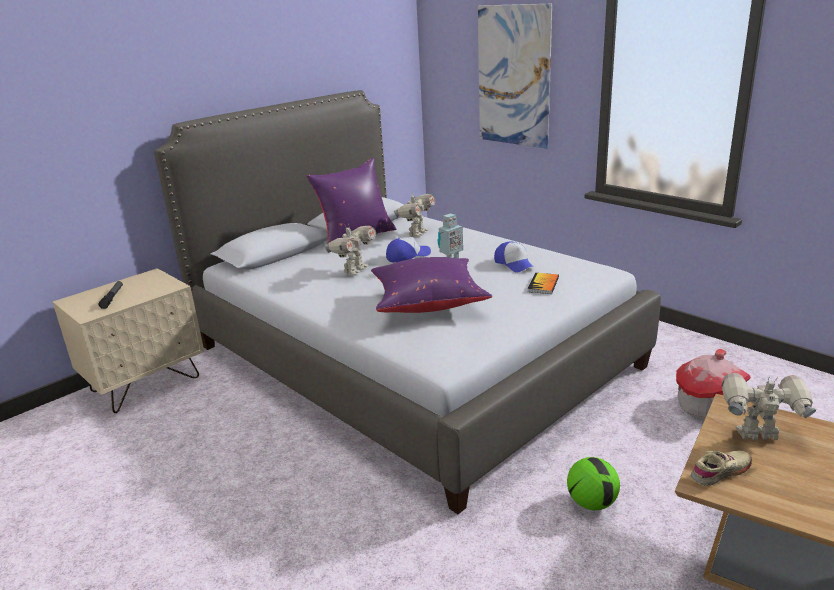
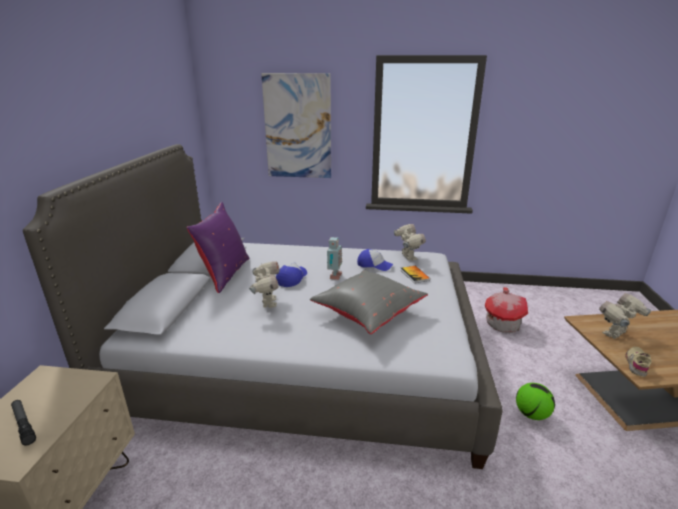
camera: 40 degrees left, 0 degrees up
purple pillow [371,257,493,313] -> grey pillow [310,270,428,334]
toy robot [394,191,435,237] -> toy robot moved to [394,224,426,261]

